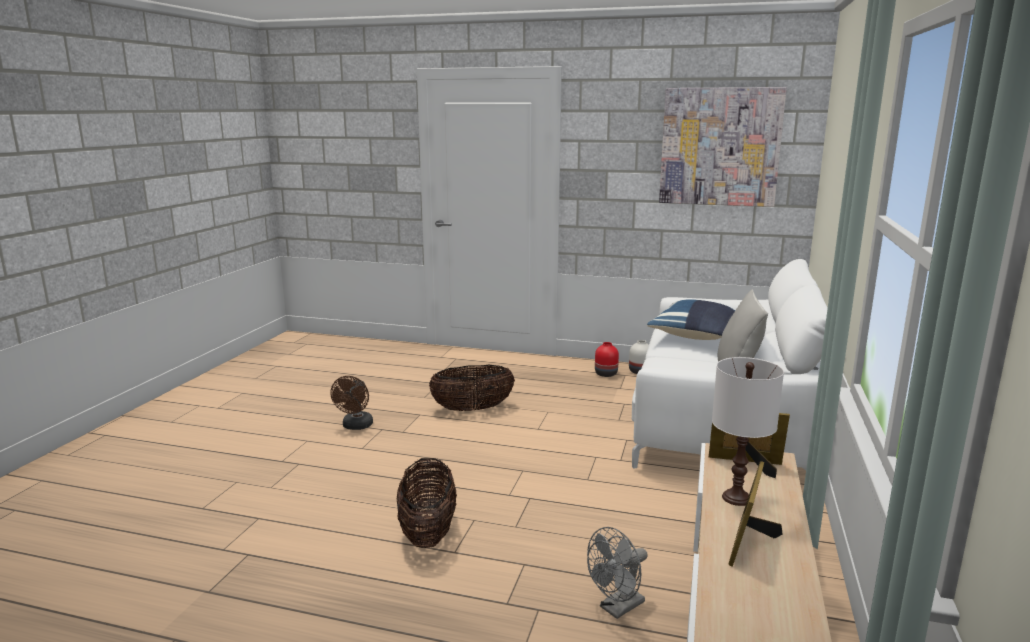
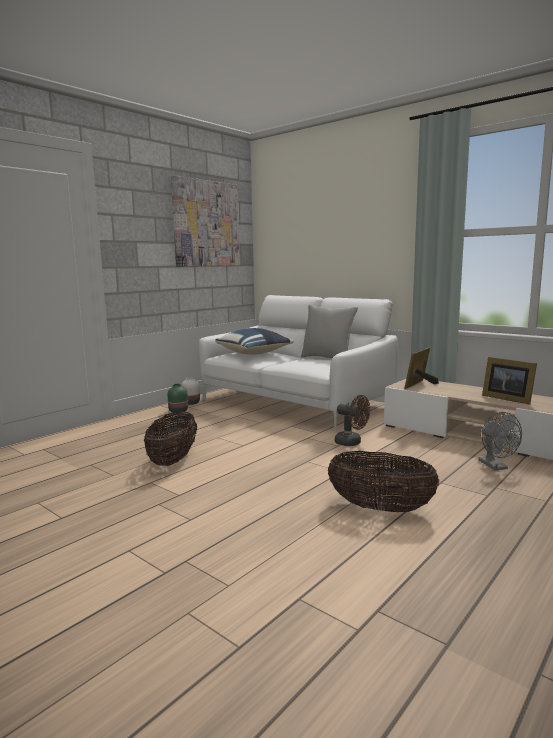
camera: 65 degrees left, 5 degrees down
brown fan [330,376,373,430] -> brown fan moved to [335,395,370,446]
red vase [595,342,619,377] -> green vase [168,384,188,413]
white table lamp [712,357,784,506] -> none

